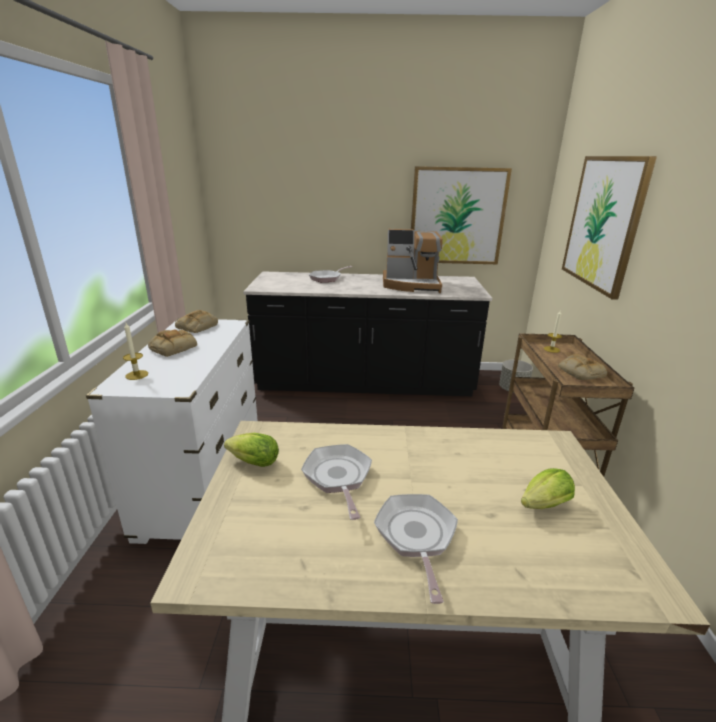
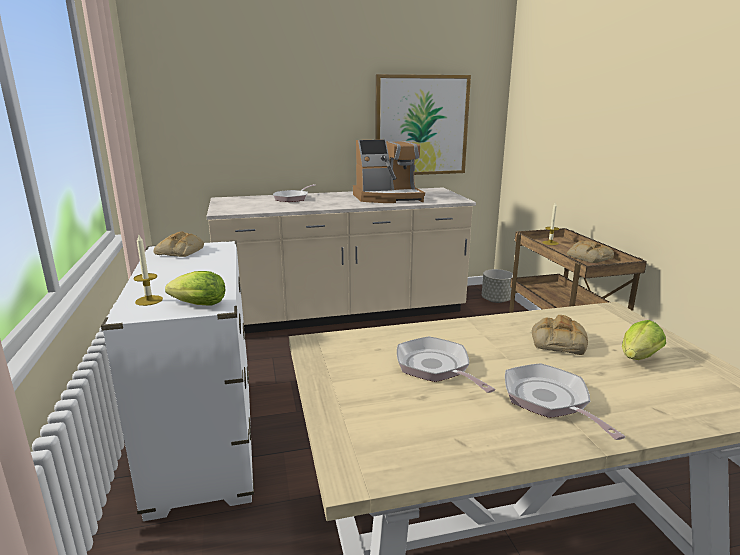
camera: 15 degrees left, 5 degrees down
bread [148,330,197,357] -> bread moved to [532,315,588,355]
lettuce [224,433,279,467] -> lettuce moved to [165,271,226,305]
black counter [243,271,492,396] -> beige counter [206,188,476,333]
picture [562,156,657,300] -> none

